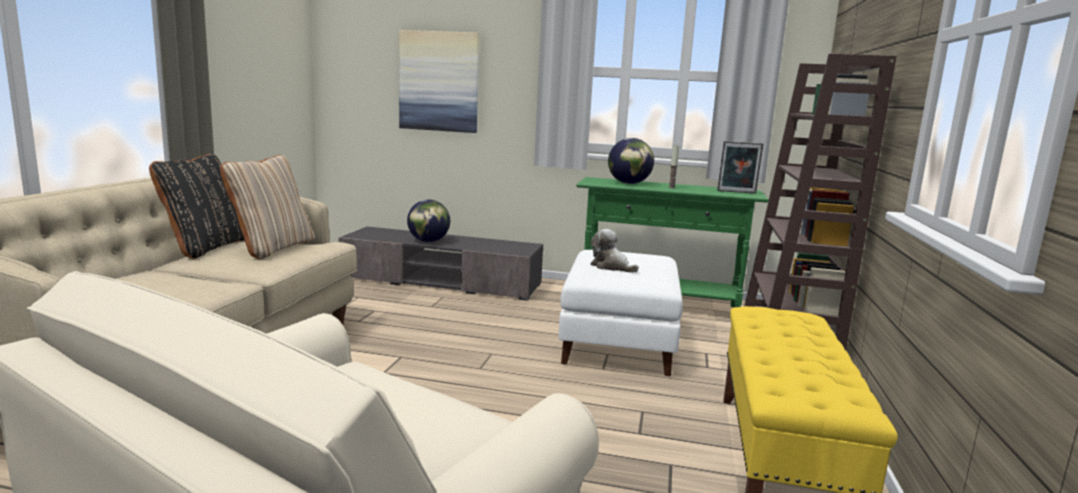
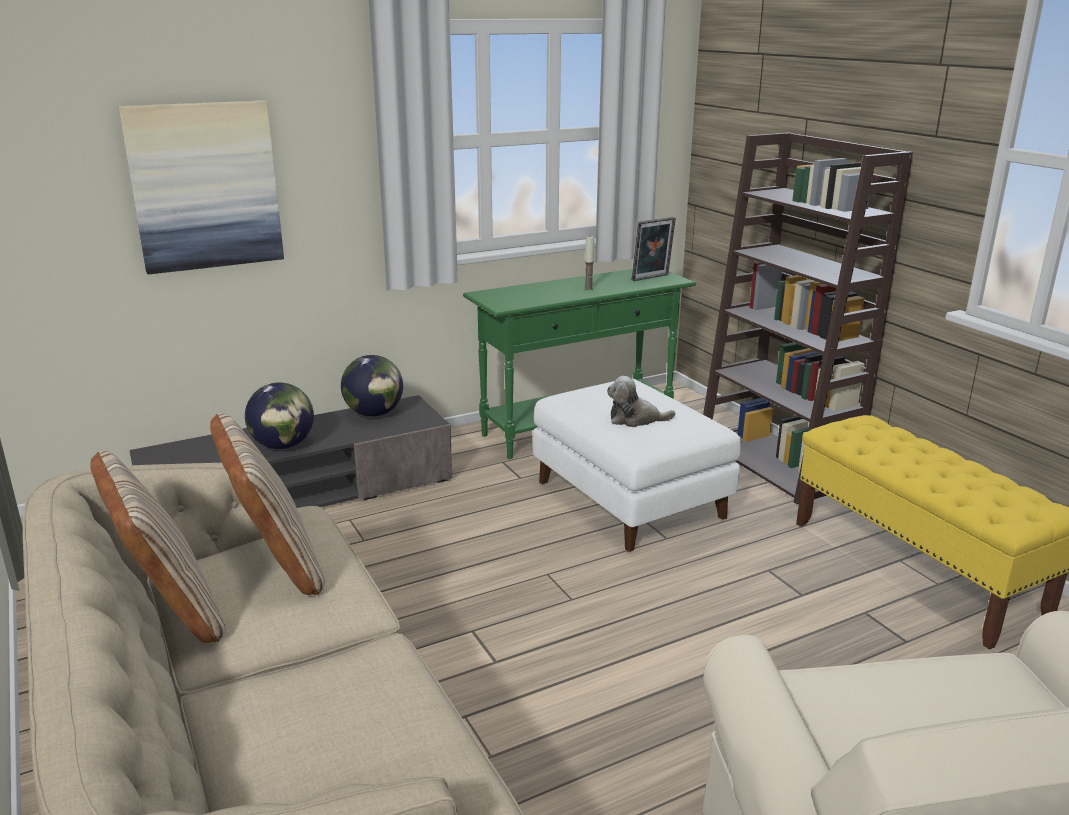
camera: 40 degrees left, 10 degrees up
black pillow [149,154,244,259] -> beige pillow [91,451,226,643]
globe [608,138,654,184] -> globe moved to [341,355,403,417]

